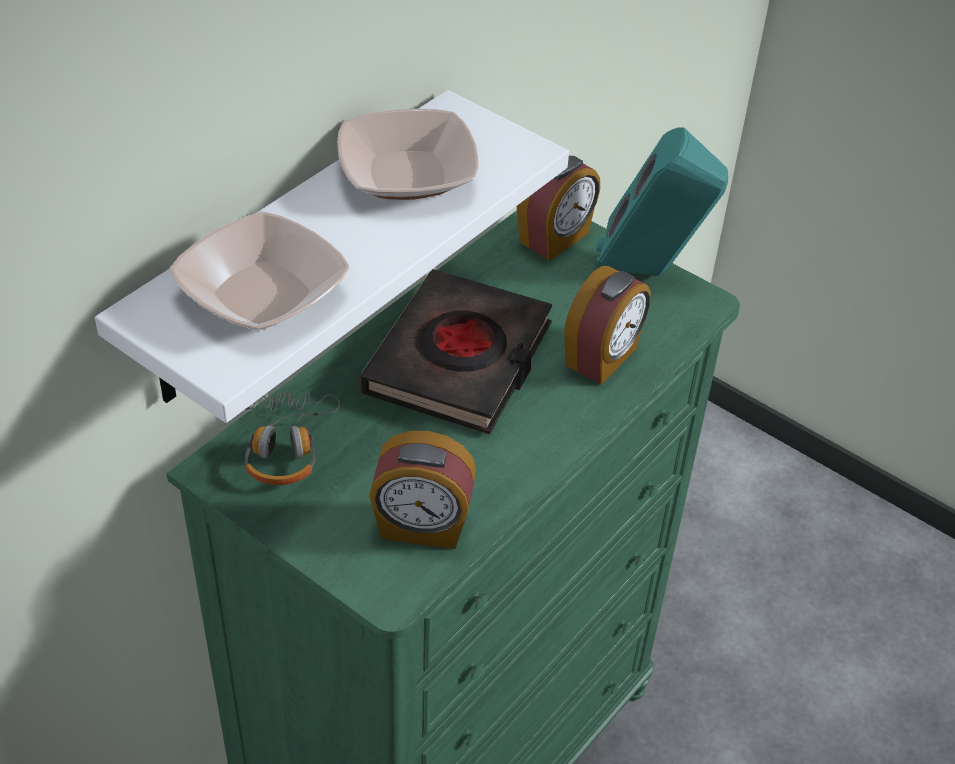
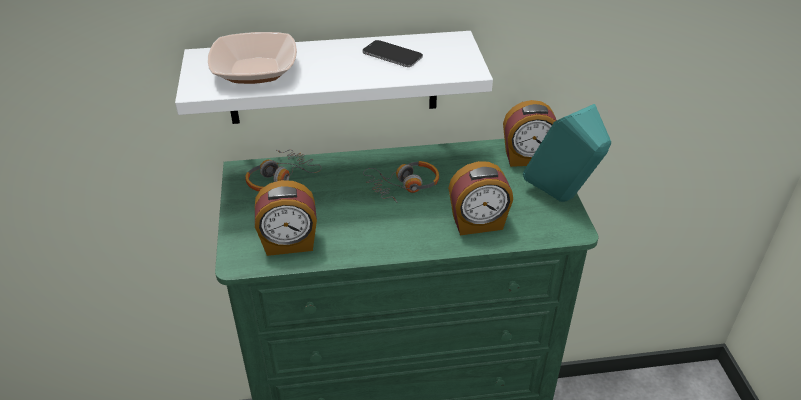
camera: 45 degrees right, 5 degrees down
bowl [337,109,479,200] -> phone [362,40,423,67]
black book [360,269,552,434] -> headphones [363,161,439,202]
alarm clock [369,431,476,549] -> alarm clock turned 60 degrees counterclockwise [255,180,317,256]

